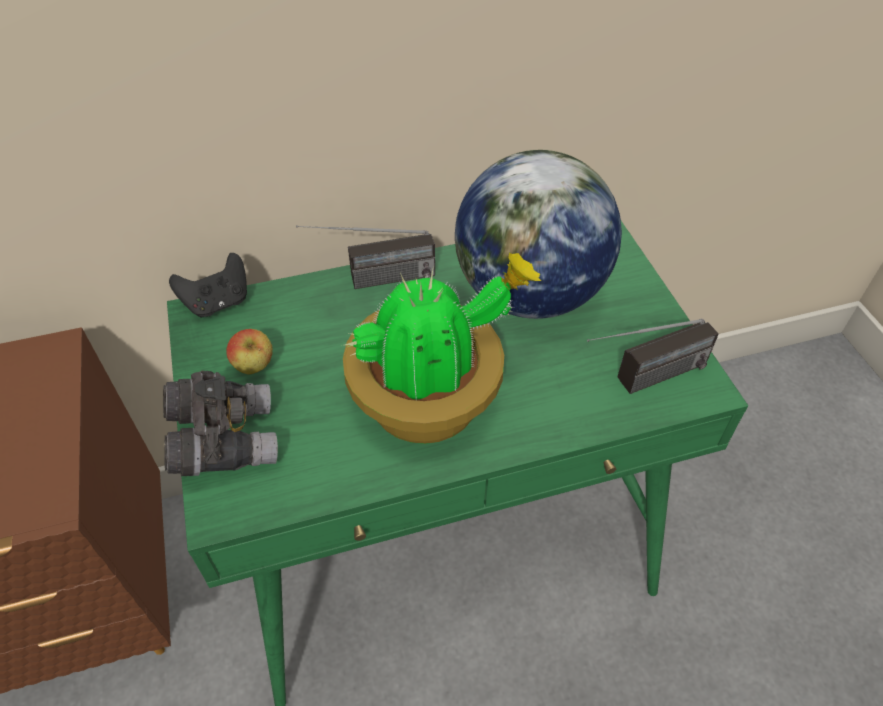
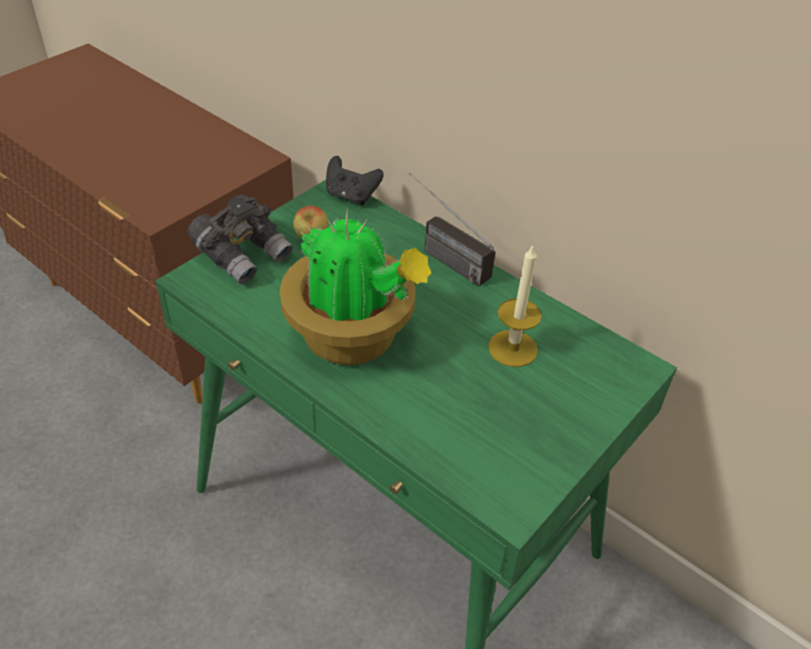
camera: 55 degrees right, 5 degrees down
globe [455,150,622,319] -> candle [488,244,542,367]
radio [587,319,719,394] -> none

